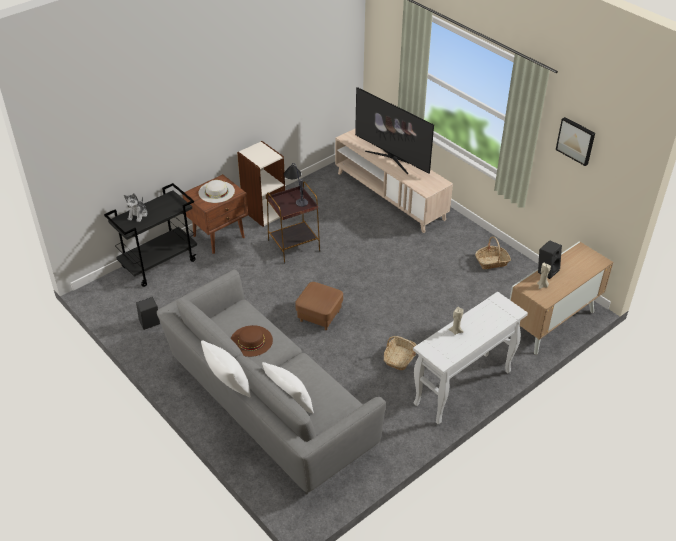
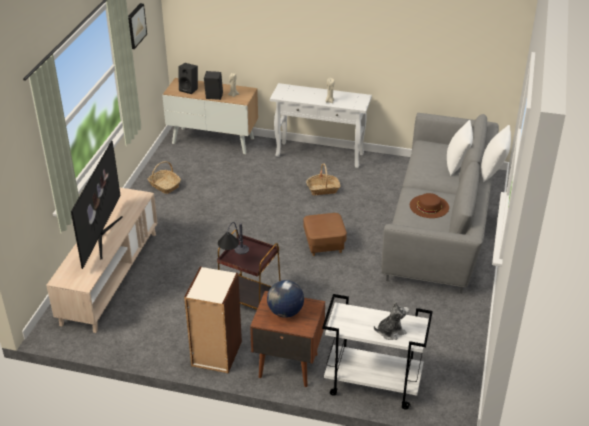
camera: 125 degrees left, 5 degrees down
black cart [104,183,197,287] -> white cart [322,294,433,410]
black speaker [136,297,160,330] -> black speaker moved to [178,63,198,94]
white hat [199,180,235,203] -> globe [267,280,304,318]

